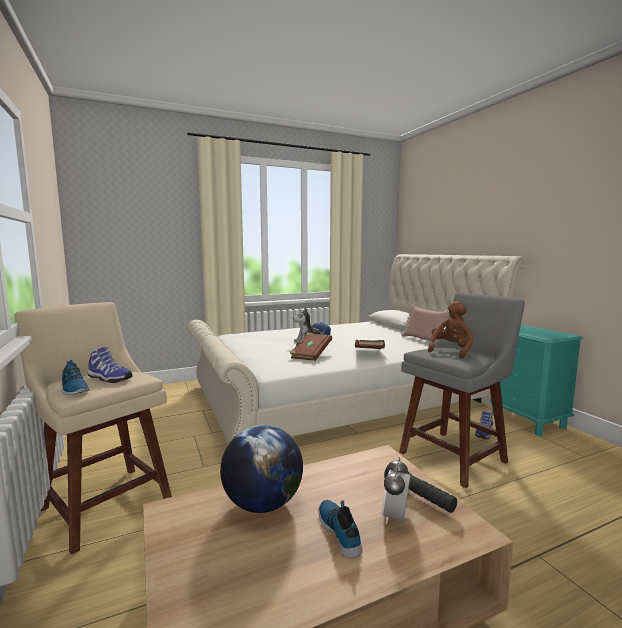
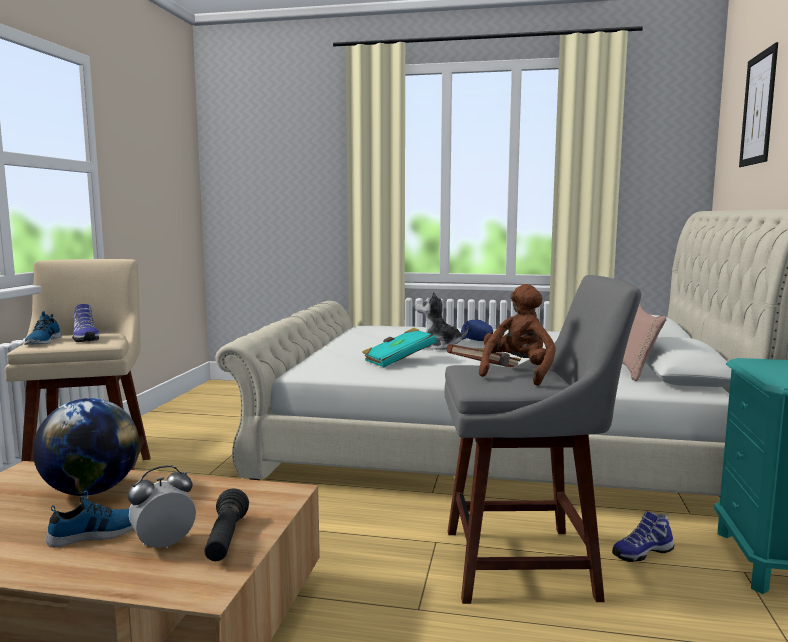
camera: 35 degrees right, 0 degrees up
brown book [290,332,332,361] -> turquoise book [362,328,437,367]
shoe [318,500,363,558] -> shoe turned 45 degrees clockwise [46,491,133,547]
brown plush toy [428,301,474,359] -> brown plush toy turned 45 degrees counterclockwise [479,284,556,386]
none -> picture [739,42,778,167]

